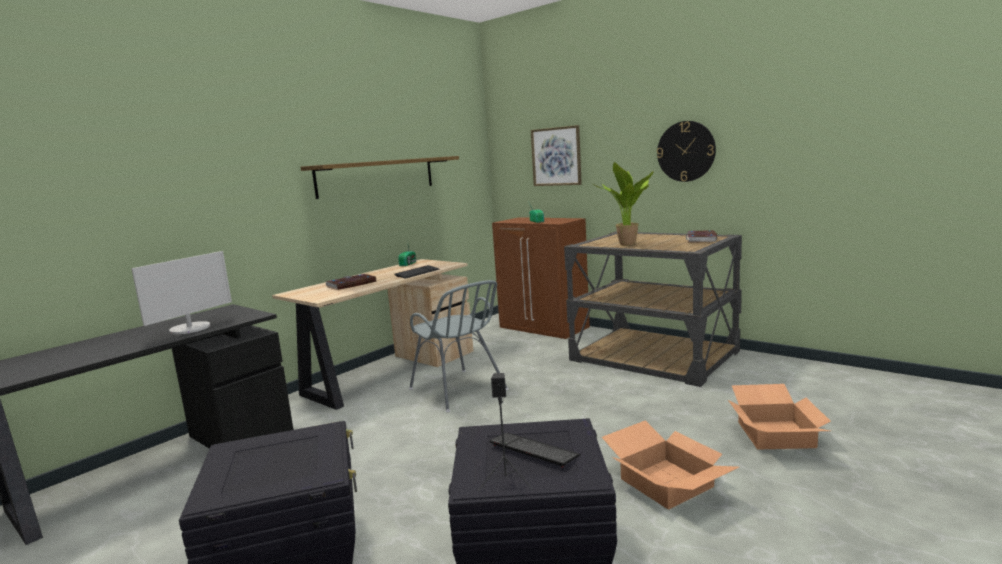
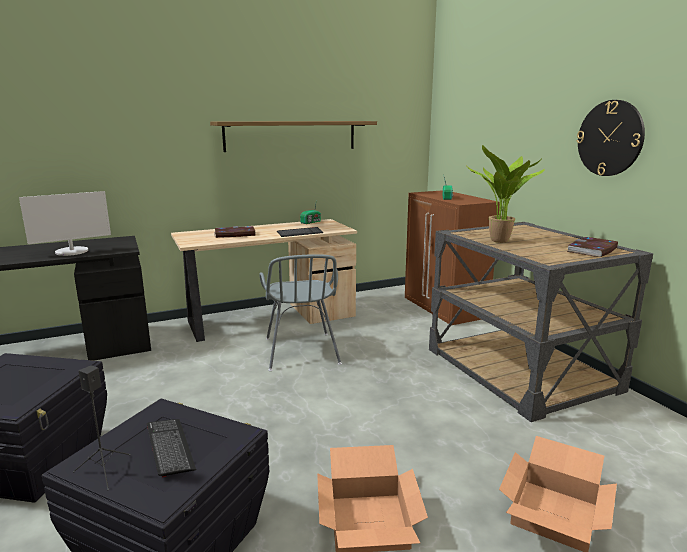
camera: 25 degrees right, 5 degrees up
picture [531,125,582,186] -> none

